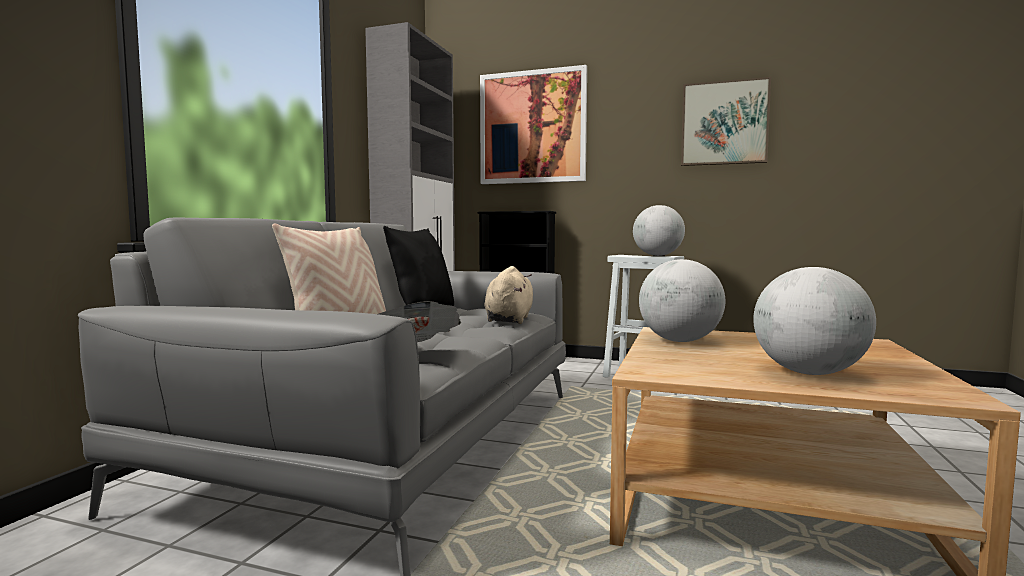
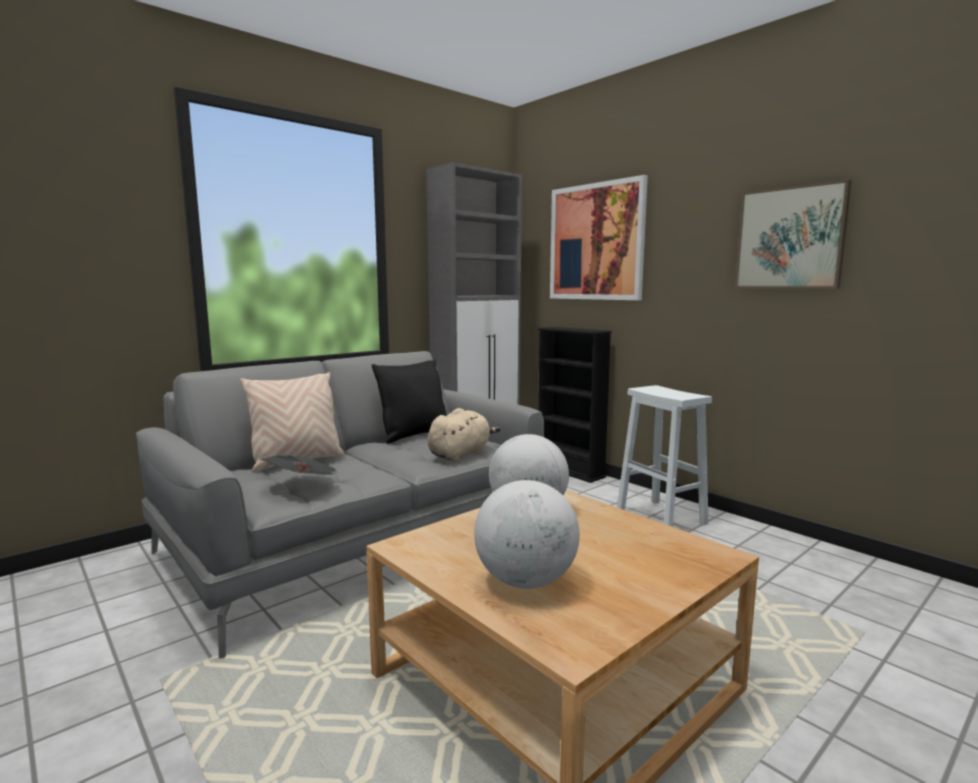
camera: 30 degrees right, 5 degrees up
globe [633,205,685,256] -> none

